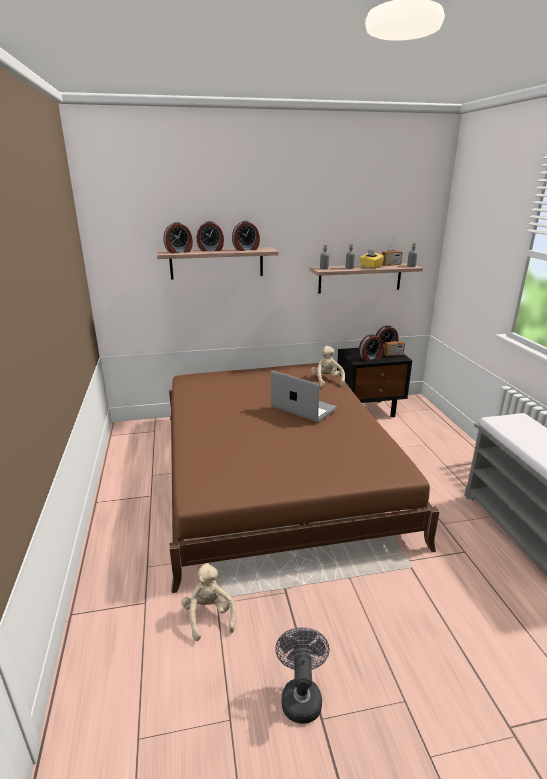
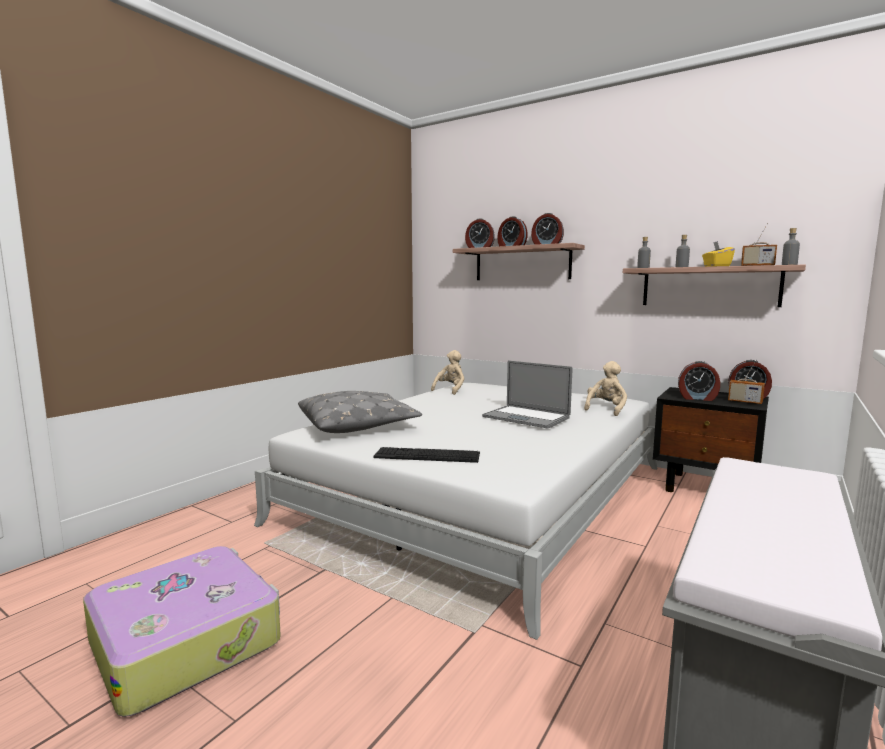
camera: 45 degrees right, 15 degrees down
brown bed [169,363,440,593] -> white bed [254,383,658,640]
beige plush toy [181,563,236,641] -> beige plush toy moved to [431,350,464,395]
laptop [271,370,338,422] -> laptop turned 135 degrees clockwise [482,361,572,429]
grey fan [275,627,330,724] -> suitcase [83,546,281,717]
none -> grey pillow [298,391,422,433]
none -> keyboard [373,447,480,463]

